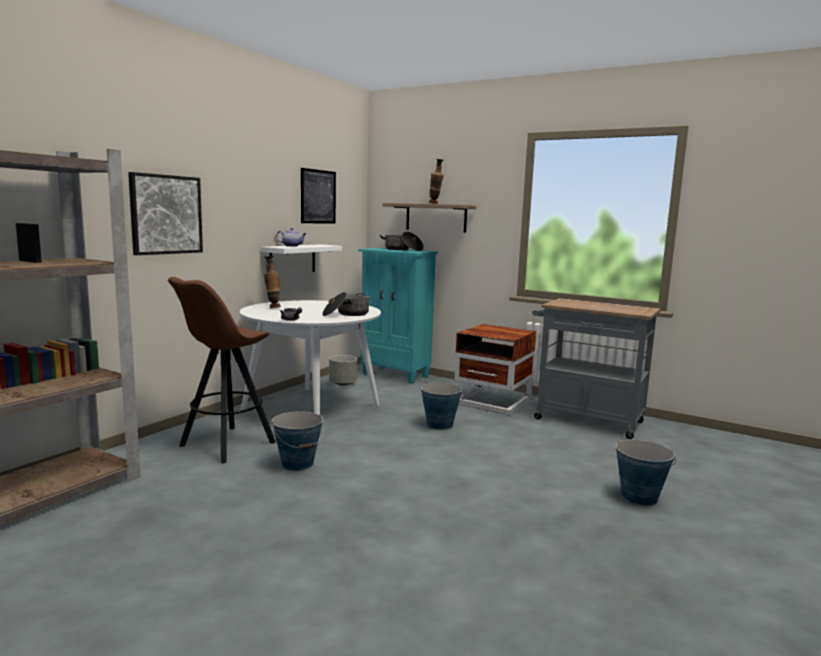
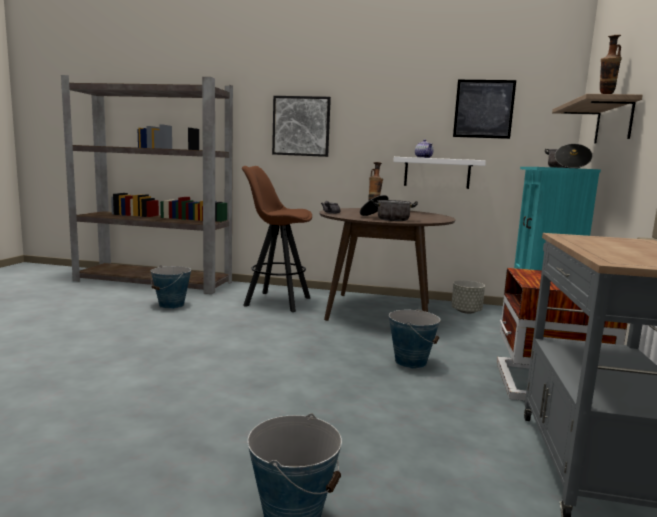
camera: 70 degrees right, 0 degrees up
white dining table [240,300,381,415] -> brown dining table [319,208,456,321]
bucket [272,411,325,471] -> bucket moved to [151,265,191,309]

